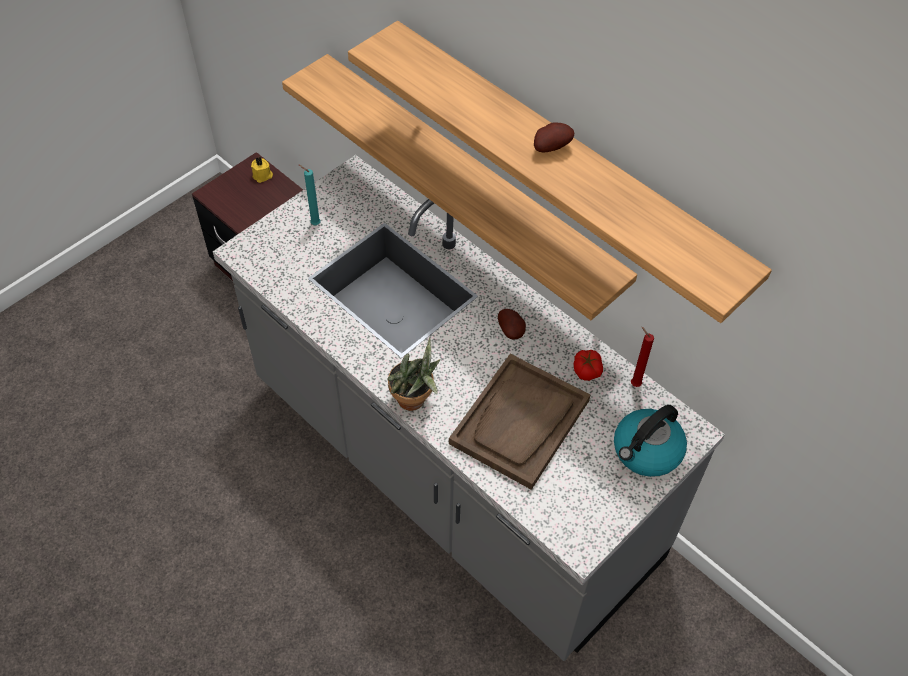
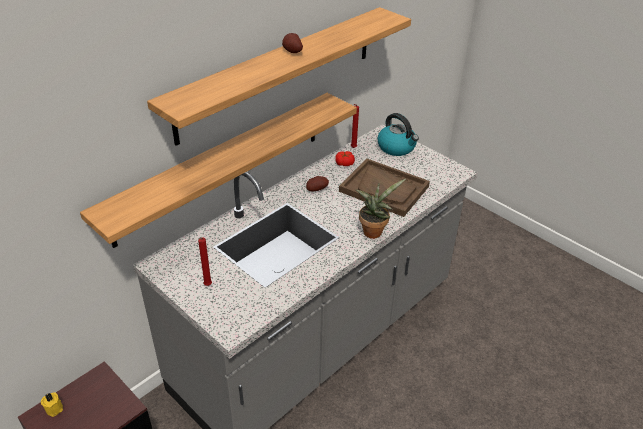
camera: 90 degrees left, 15 degrees down
turquoise candle [299,165,321,225] -> red candle [198,237,212,286]

